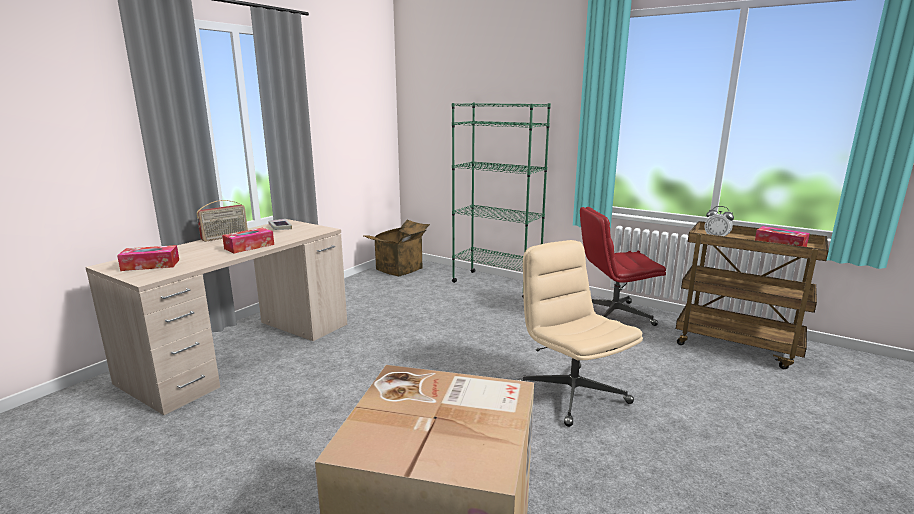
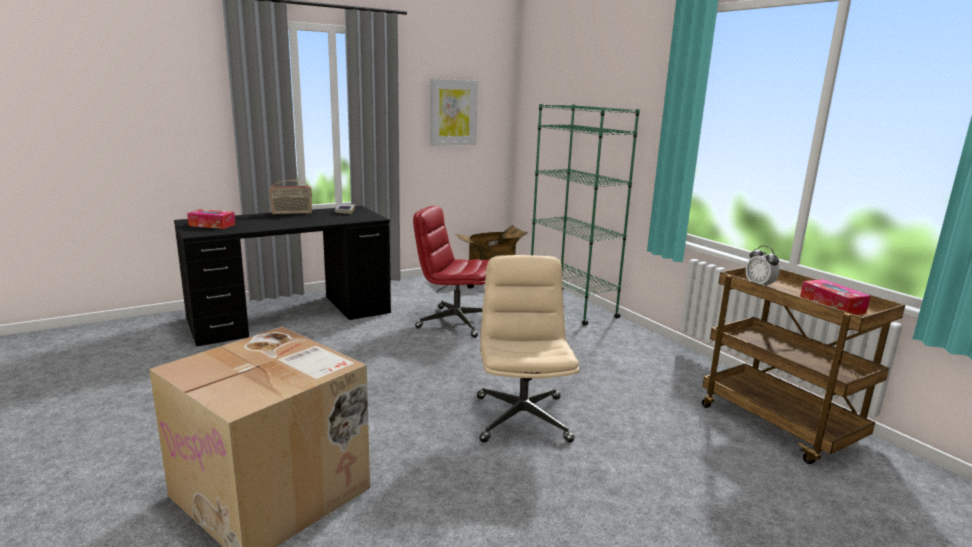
camera: 25 degrees right, 0 degrees up
beige desk [85,219,347,415] -> black desk [174,206,391,347]
tissue box [222,228,274,253] -> none
red office chair [580,207,666,326] -> red office chair moved to [413,206,489,338]
none -> picture [430,79,478,146]

